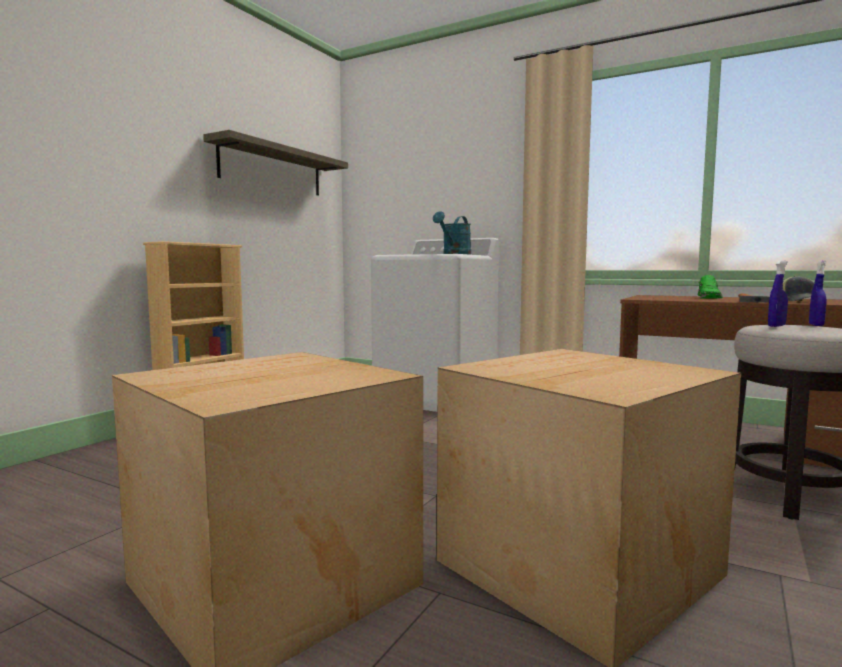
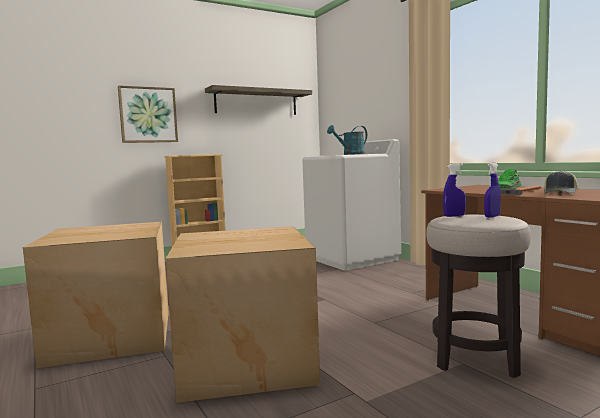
camera: 30 degrees right, 0 degrees up
none -> picture [118,85,178,143]

